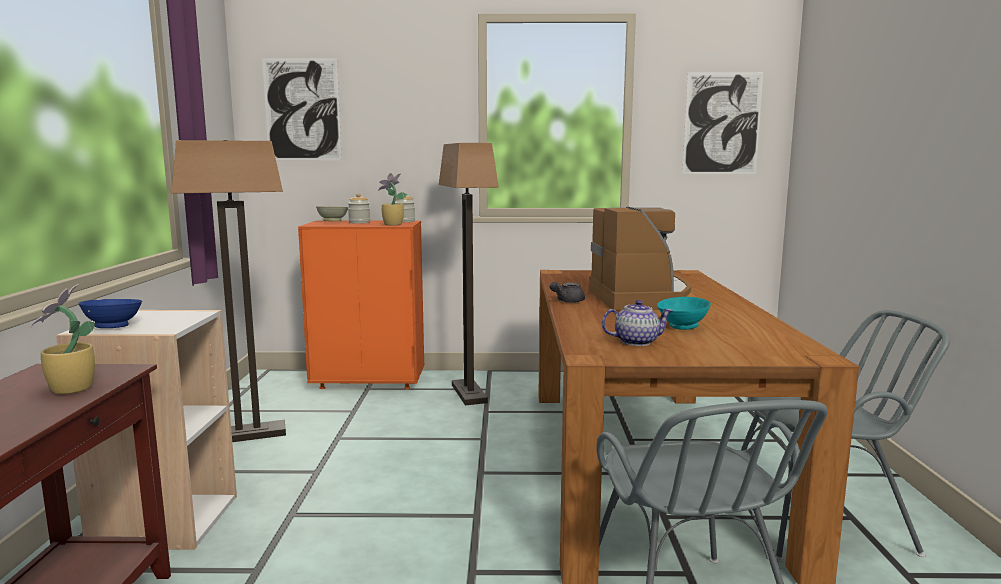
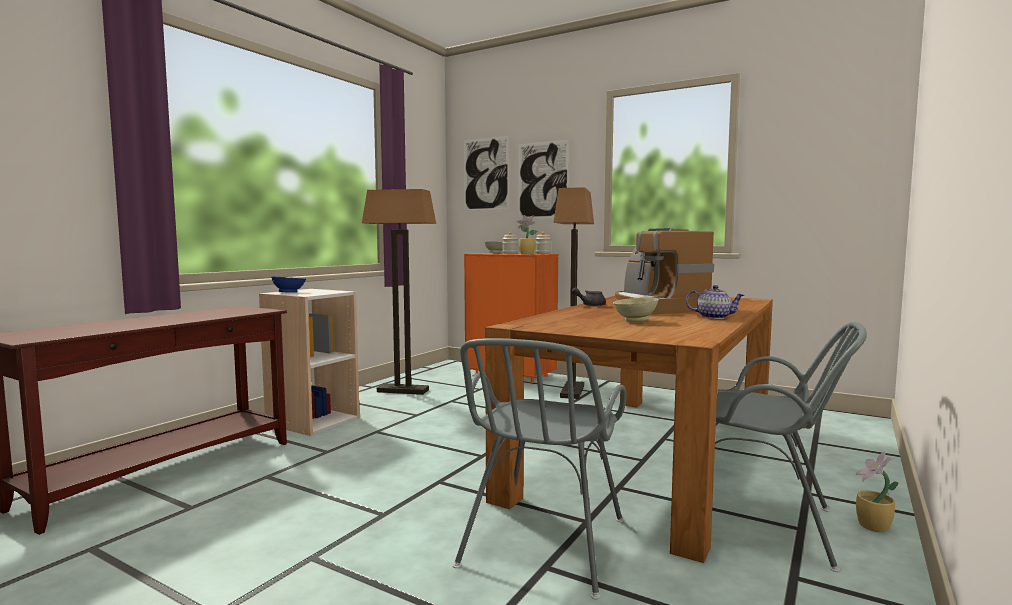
camera: 30 degrees right, 5 degrees down
potted plant [30,284,95,394] -> potted plant moved to [856,451,899,532]
coffee machine [589,207,691,311] -> coffee machine turned 135 degrees clockwise [615,228,714,315]
teapot [602,300,673,346] -> teapot moved to [686,285,744,319]
turquoise bowl [657,297,711,330] -> beige bowl [613,297,659,322]
picture [682,72,763,174] -> picture moved to [518,140,569,218]

